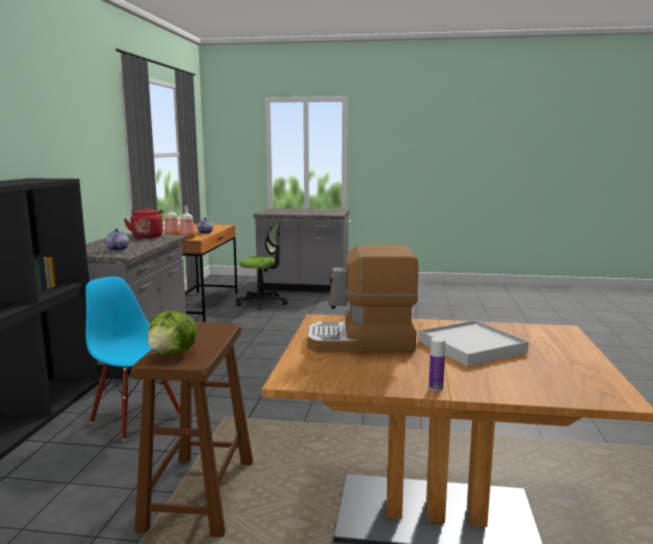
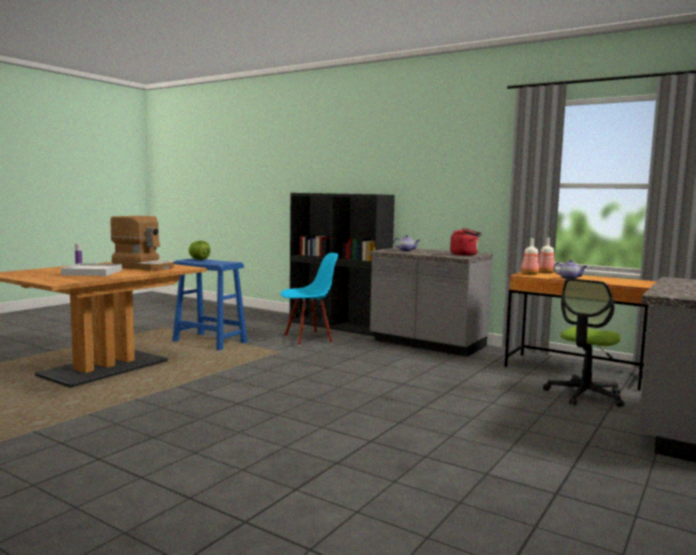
camera: 115 degrees right, 5 degrees down
brown stool [131,322,253,537] -> blue stool [172,258,248,350]
coffee machine [307,245,419,352] -> coffee machine turned 90 degrees clockwise [110,216,174,271]

